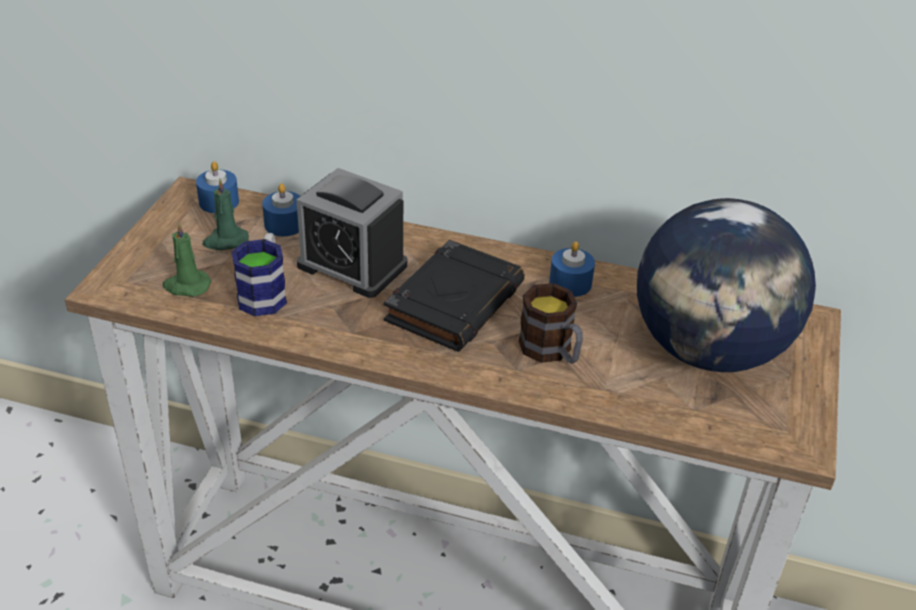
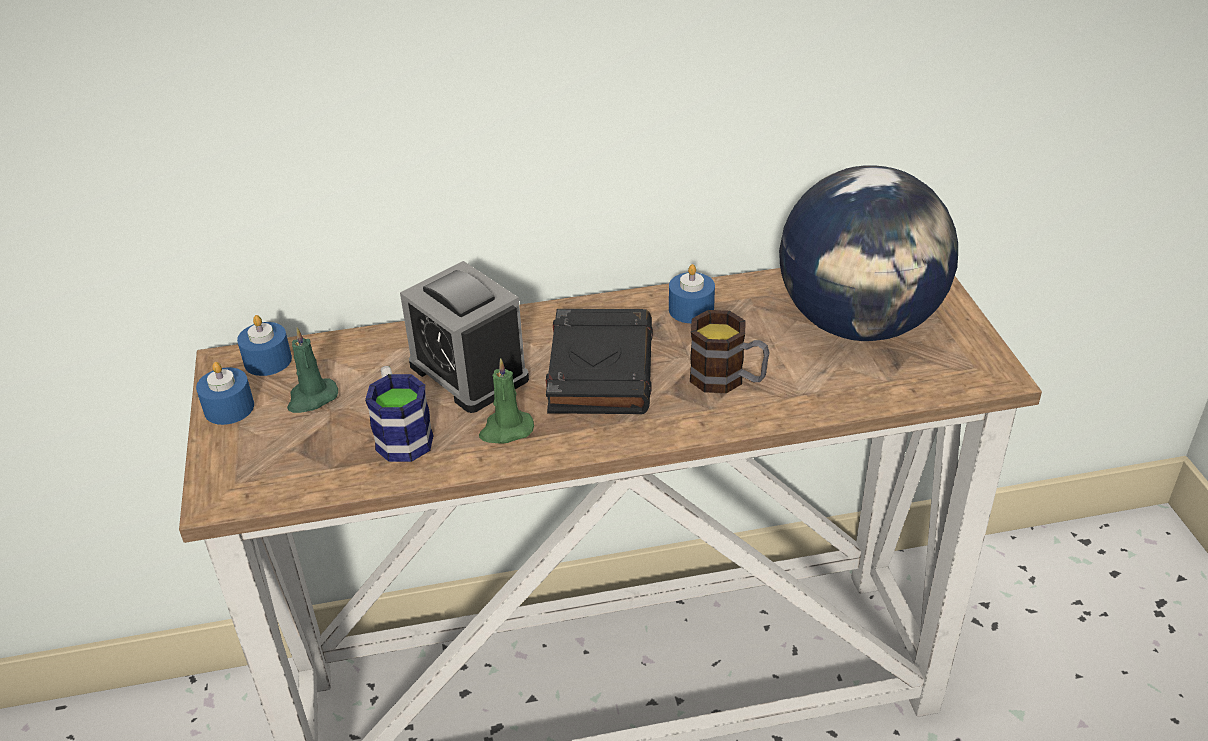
camera: 25 degrees left, 0 degrees up
green candle [163,221,211,297] -> green candle moved to [479,358,534,444]
blue candle [262,183,300,236] -> blue candle moved to [196,362,254,425]
alarm clock [297,168,407,298] -> alarm clock turned 45 degrees clockwise [400,261,529,413]

